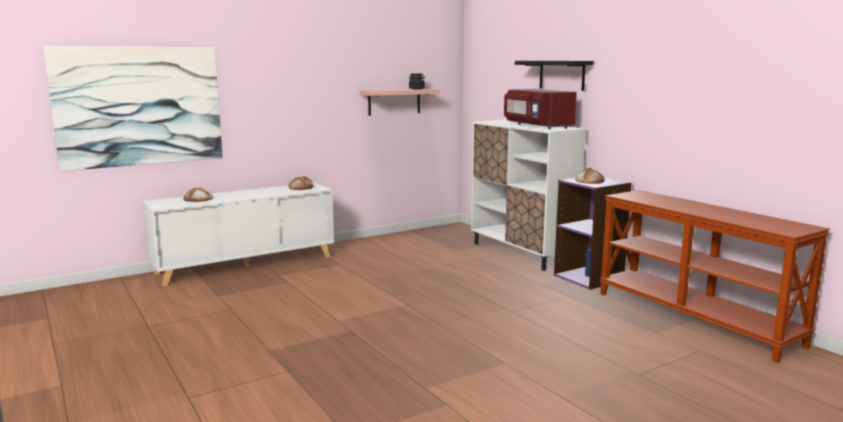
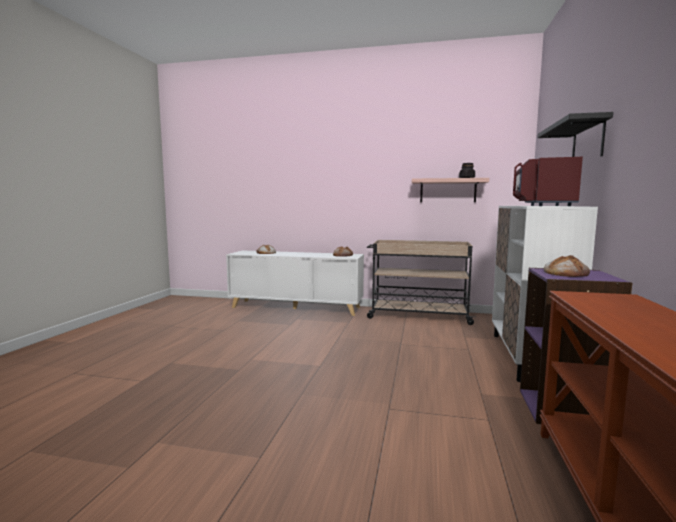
camera: 45 degrees right, 5 degrees down
picture [43,46,223,171] -> none
none -> beige cart [367,240,475,325]

